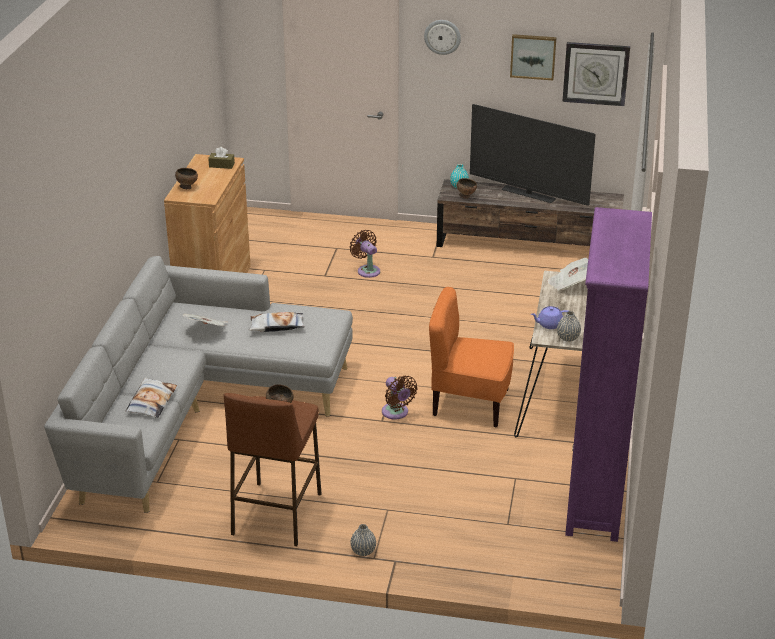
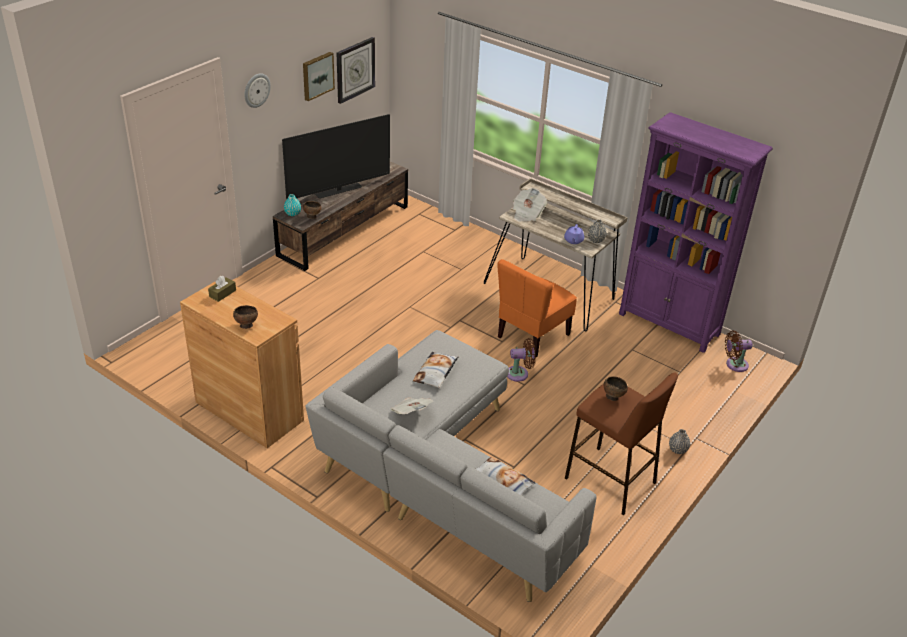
camera: 65 degrees left, 5 degrees up
brown fan [350,230,380,278] -> brown fan moved to [725,330,752,372]

